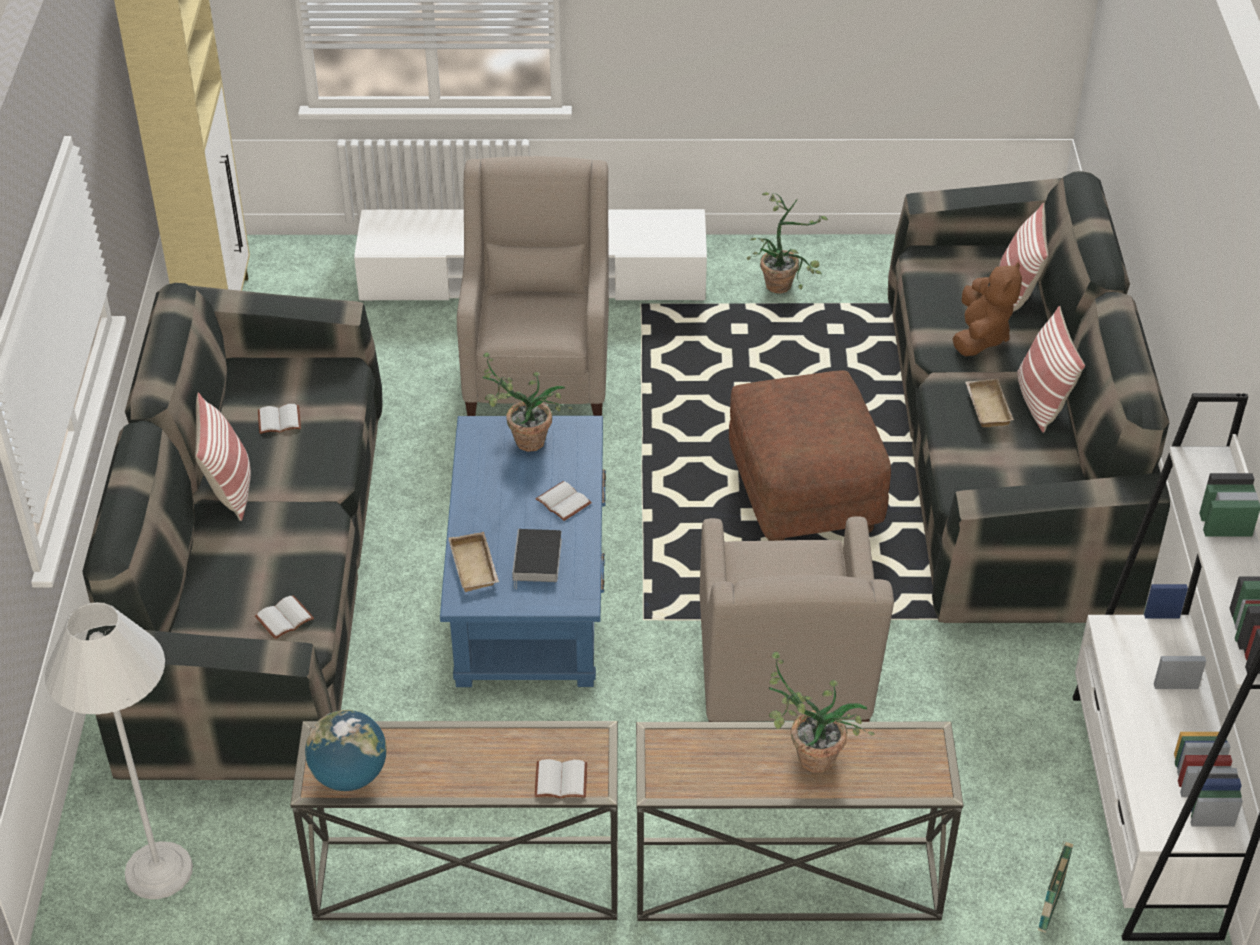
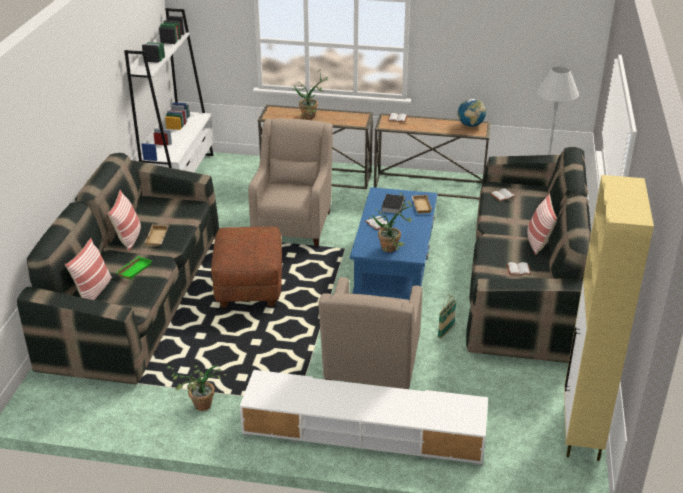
camera: 170 degrees left, 10 degrees down
brown plush toy [953,261,1022,356] -> green tray [116,256,152,280]
basket [1038,841,1074,933] -> basket moved to [438,294,457,339]

